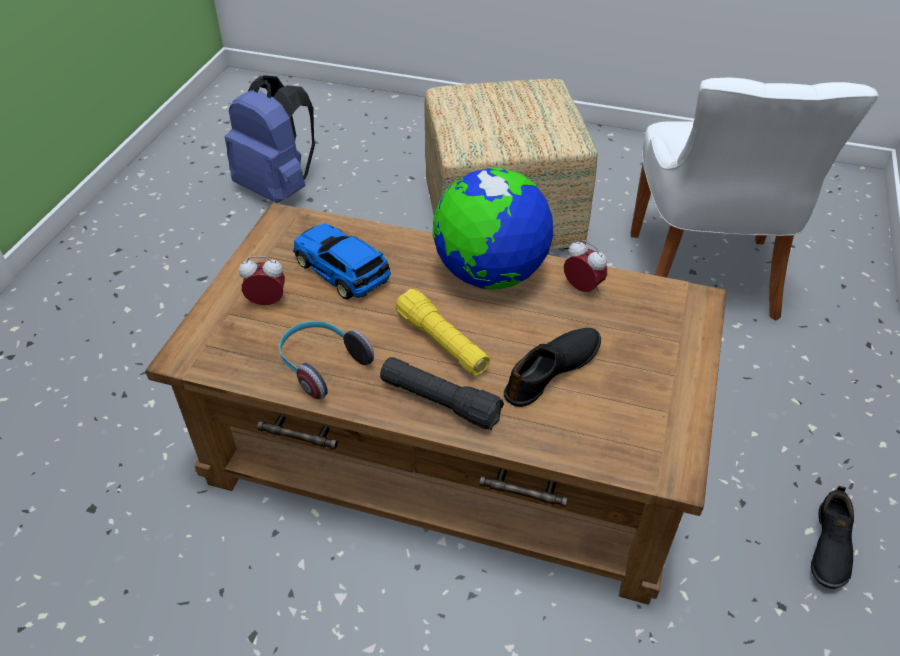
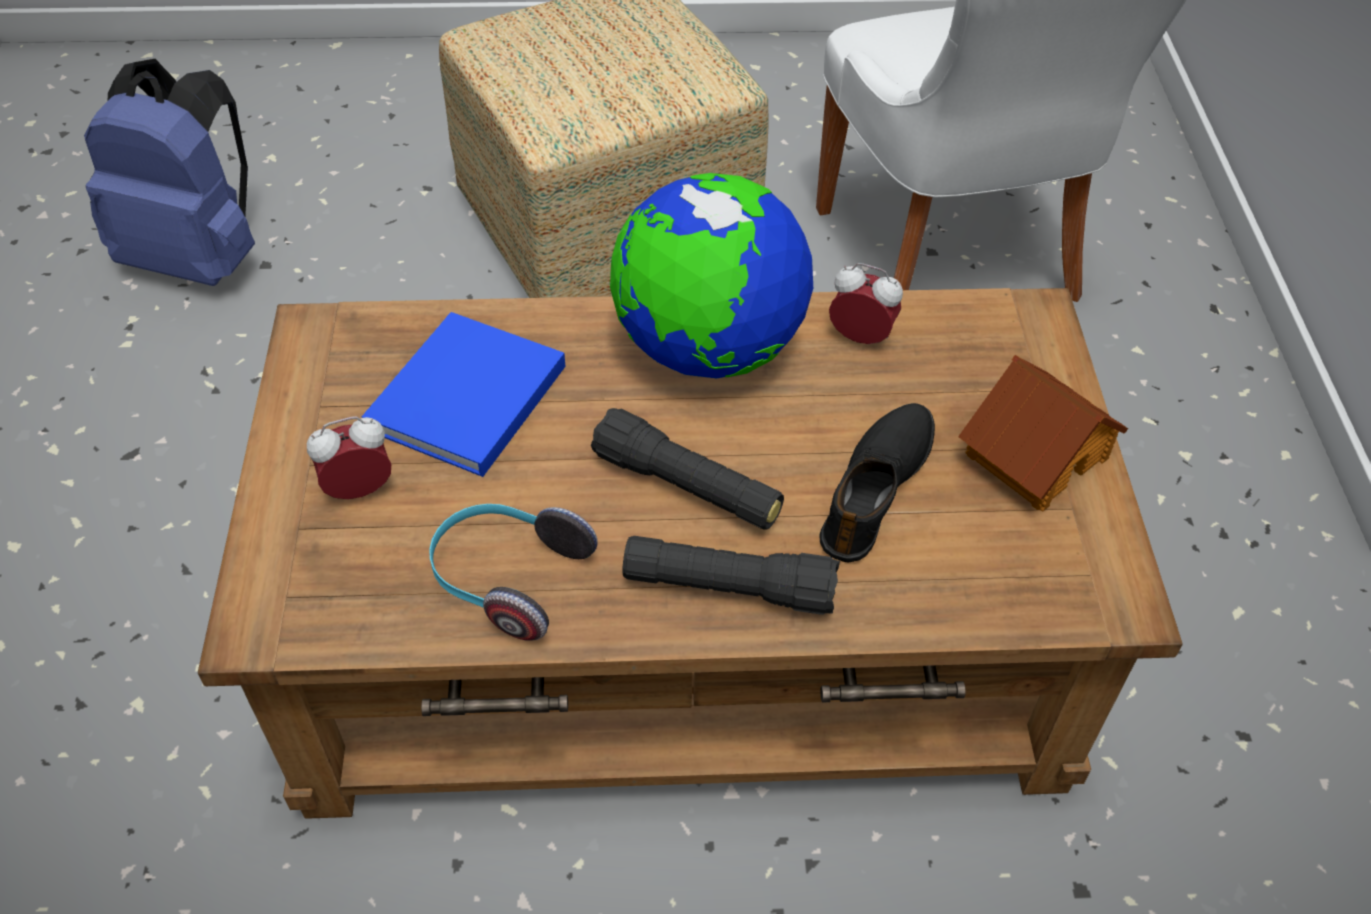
camera: 20 degrees left, 5 degrees up
toy car [293,223,391,300] -> blue book [362,312,566,477]
yellow flashlight [396,289,490,376] -> black flashlight [591,408,784,530]
black shoe [811,486,854,589] -> none
none -> toy house [958,355,1128,512]

